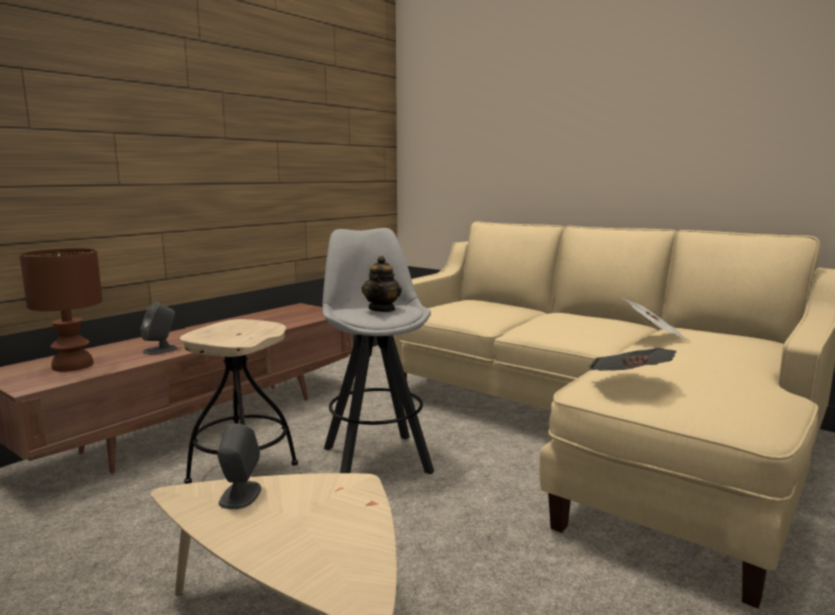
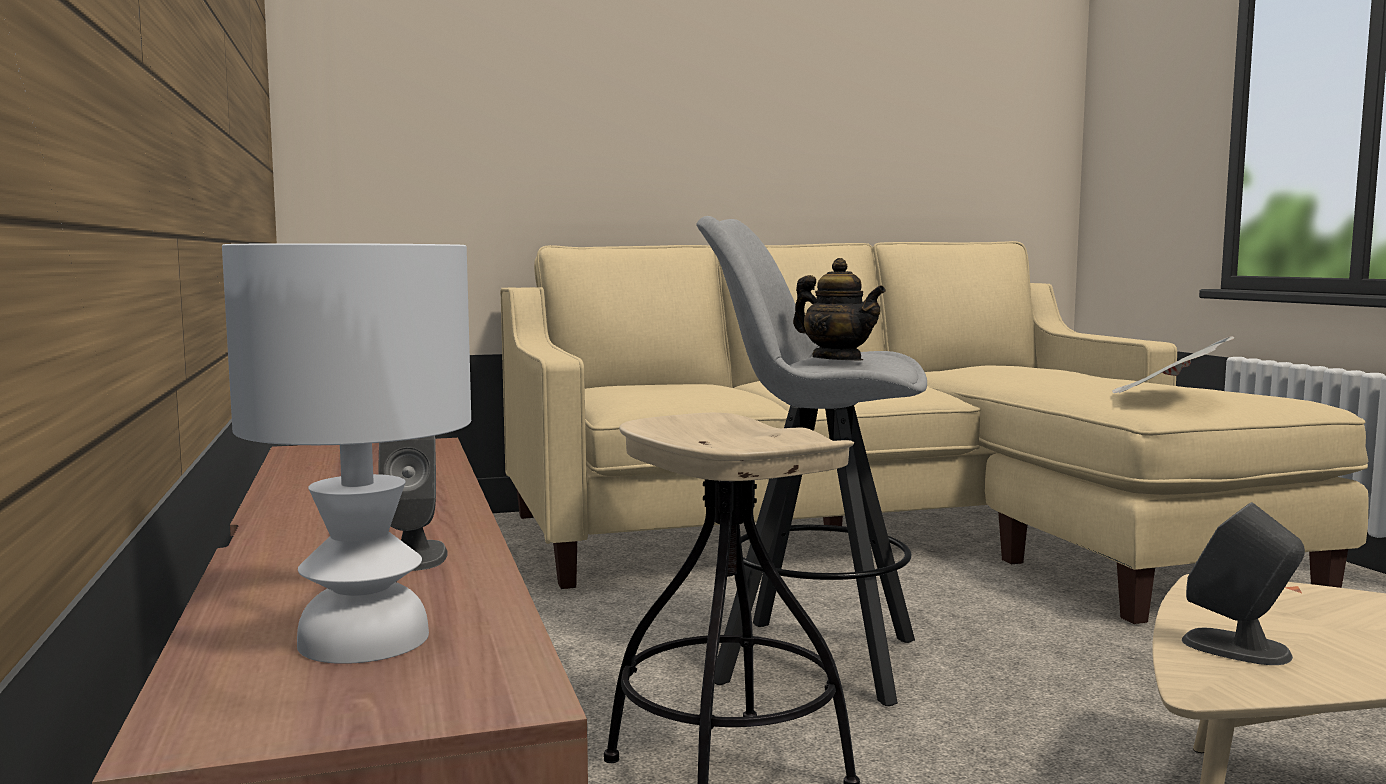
camera: 55 degrees left, 5 degrees down
brown table lamp [19,248,103,372] -> white table lamp [222,243,471,664]
newspaper [622,298,689,340] -> none

